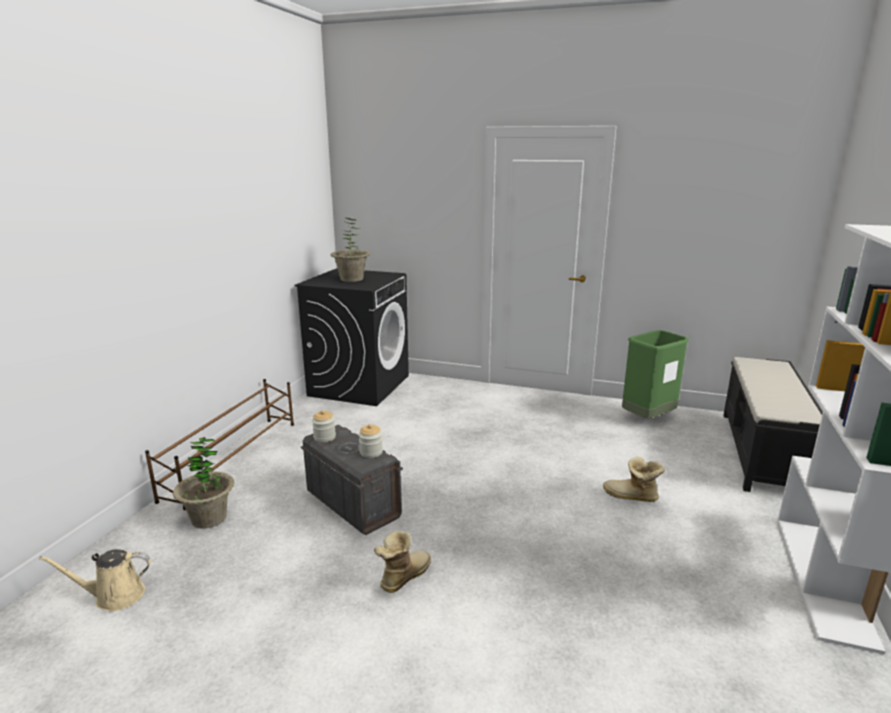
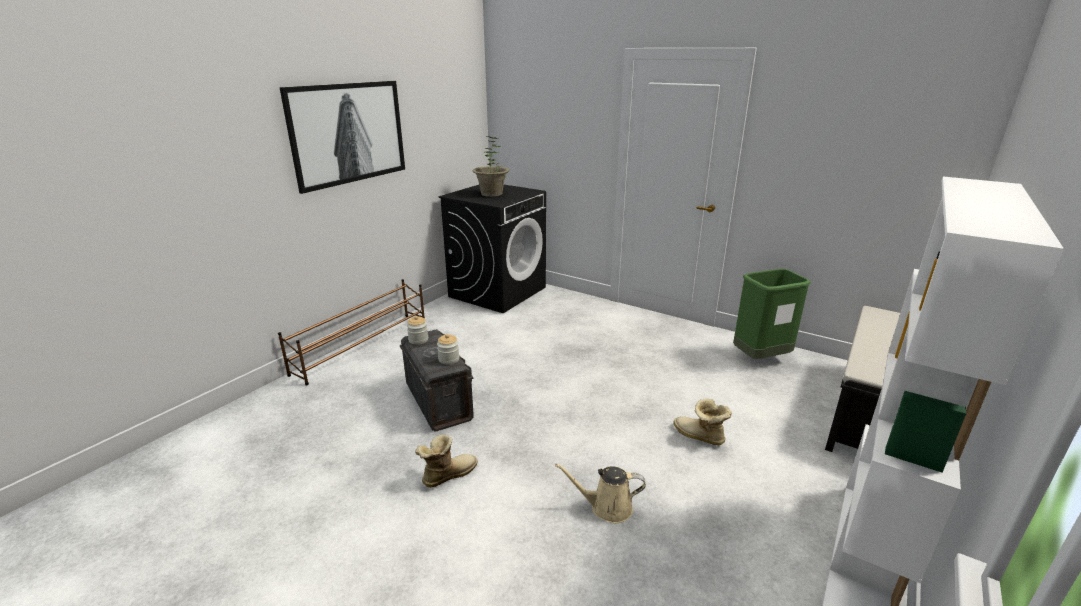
camera: 15 degrees right, 5 degrees up
beige watering can [39,549,151,611] -> beige watering can moved to [555,463,646,523]
potted plant [173,437,234,529] -> none
none -> picture [279,81,405,194]

